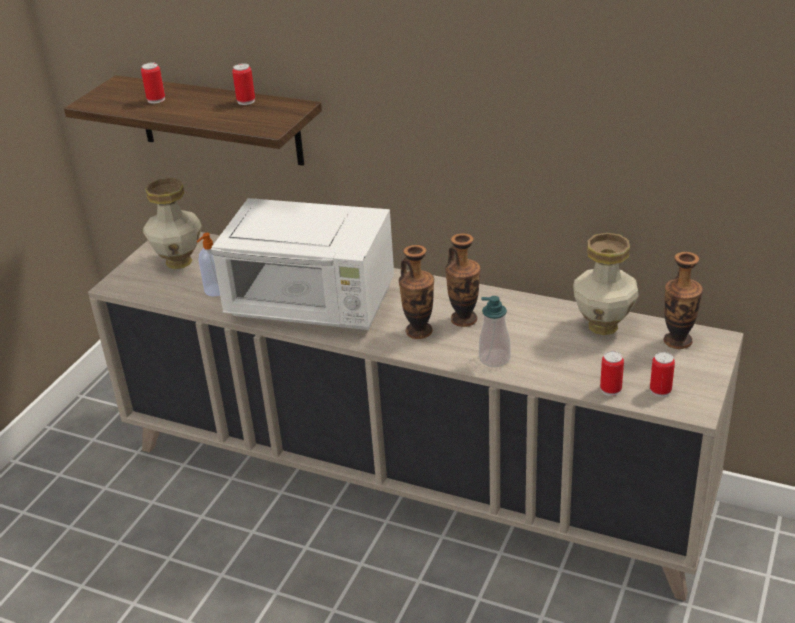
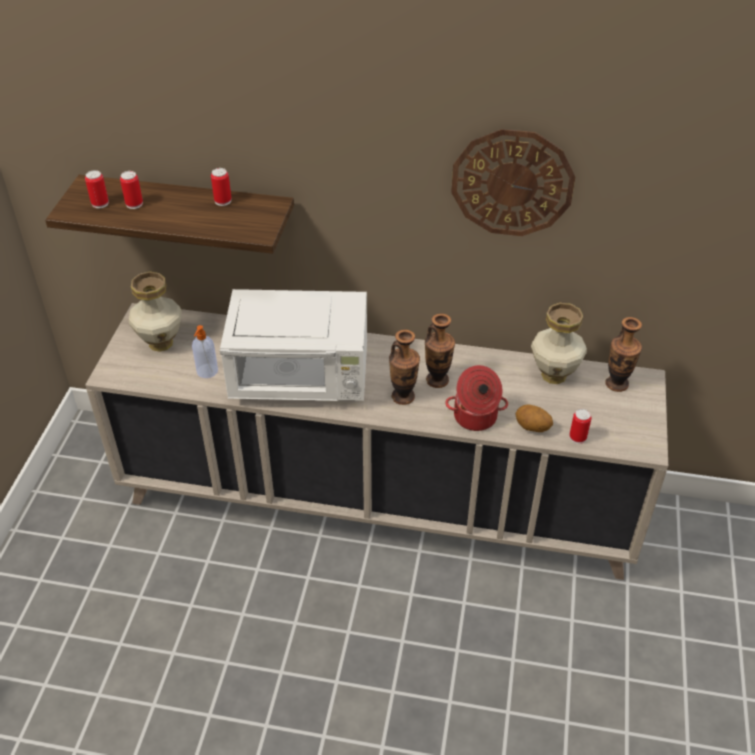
camera: 15 degrees left, 10 degrees up
soap dispenser [479,296,511,367] -> cooking pot [445,365,508,431]
can [650,352,675,397] -> can moved to [85,170,109,208]
none -> wall clock [451,129,575,236]
none -> potato [515,404,553,432]

